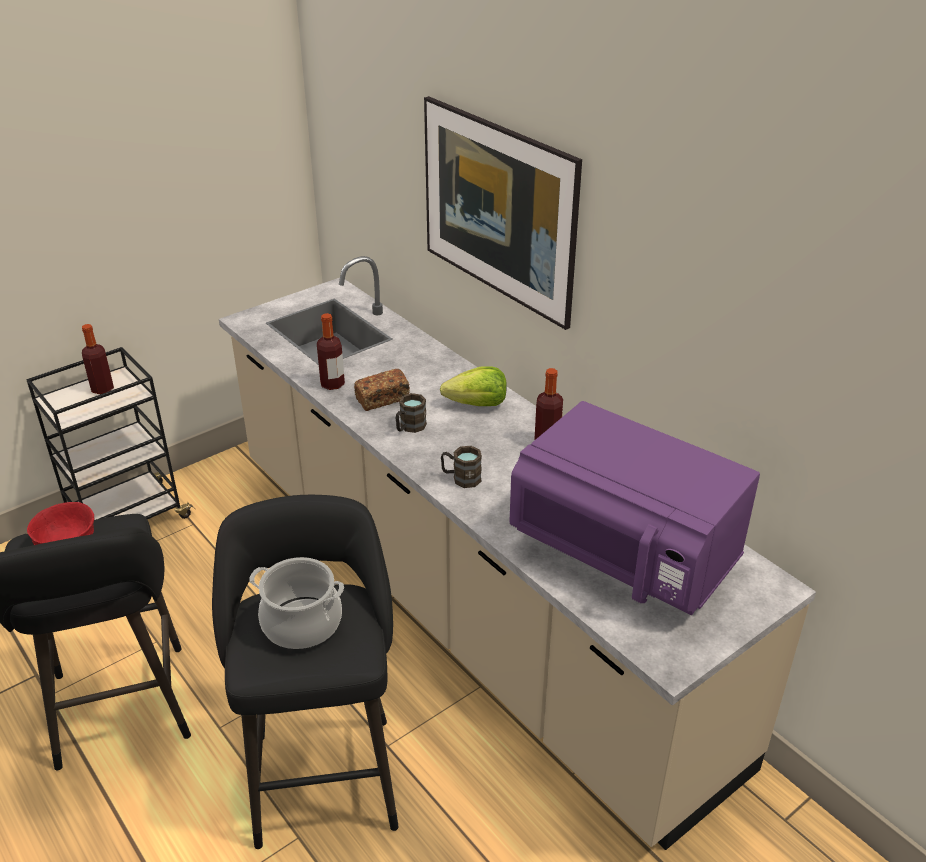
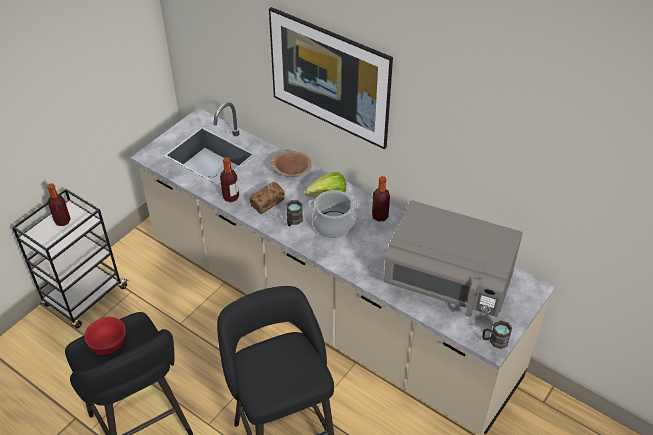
camera: 15 degrees left, 10 degrees up
cooking pot [249,557,344,649] -> cooking pot moved to [308,190,360,238]
brown mug [441,446,482,488] -> brown mug moved to [483,320,512,349]
purple microwave [509,401,760,615] -> grey microwave [384,200,523,317]
none -> brown bowl [272,151,312,177]

